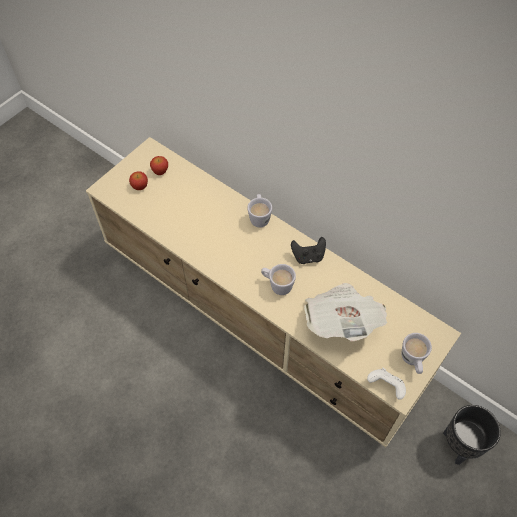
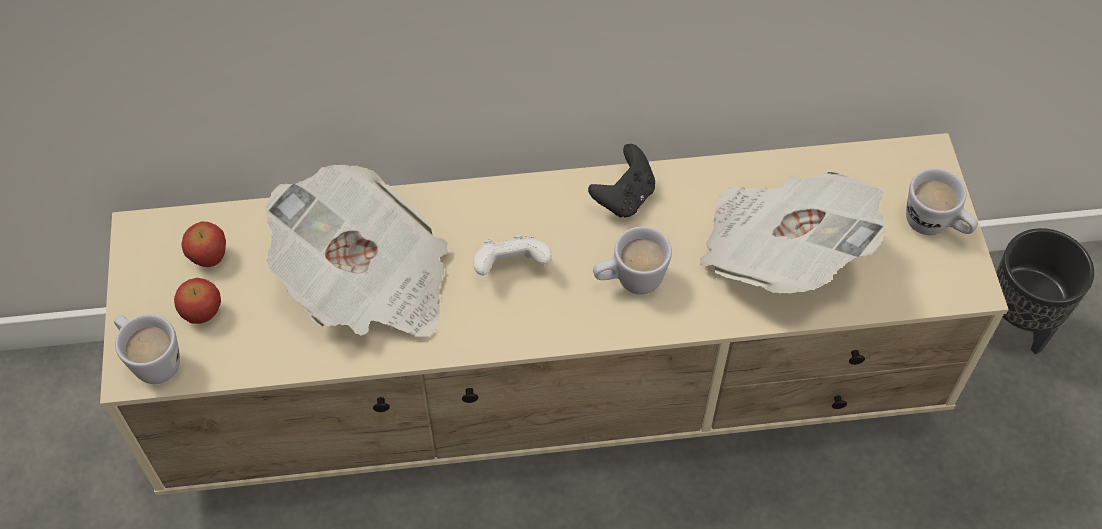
camera: 45 degrees left, 0 degrees up
white mug [247,194,272,228] -> white mug moved to [114,314,180,384]
white game controller [367,368,406,400] -> white game controller moved to [473,235,552,275]
none -> newspaper [266,165,448,338]

